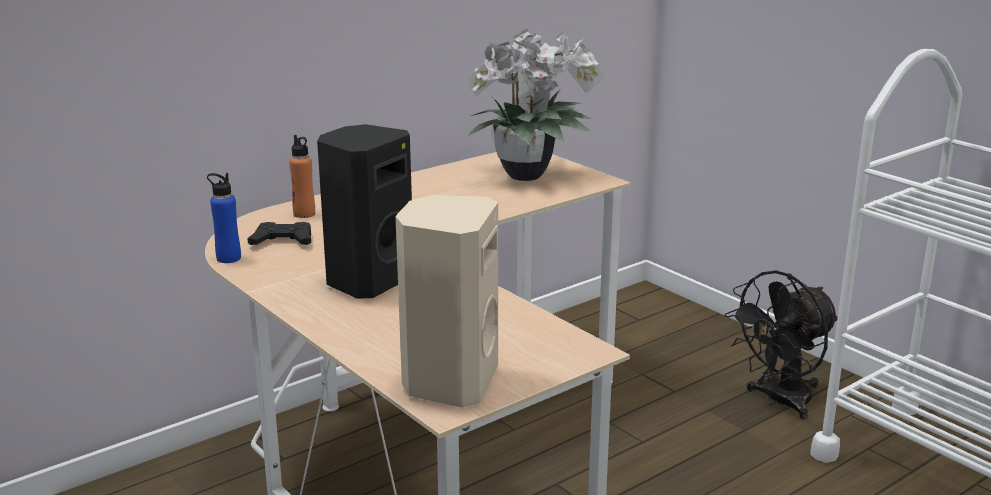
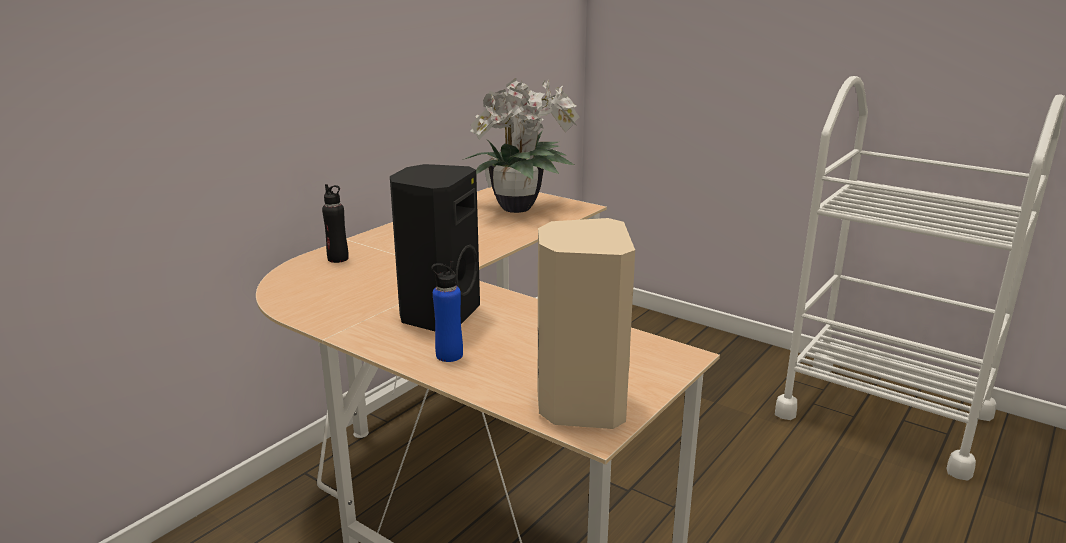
camera: 15 degrees left, 0 degrees up
blue bottle [207,173,241,263] -> blue bottle moved to [431,261,463,362]
black game controller [247,222,311,245] -> none
orange bottle [289,135,315,218] -> black bottle [322,184,349,263]
black fan [725,270,838,419] -> none

